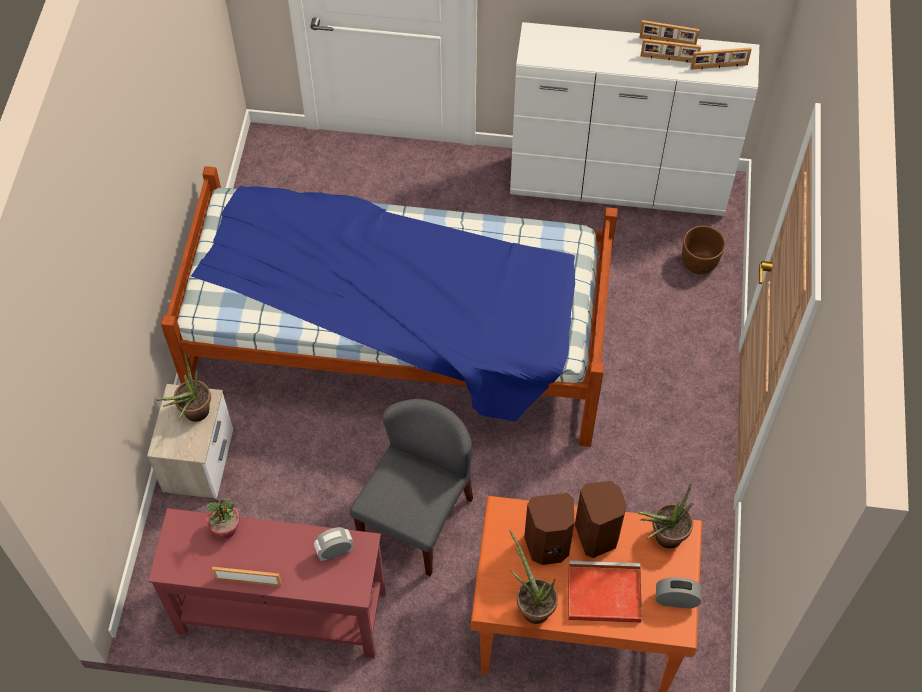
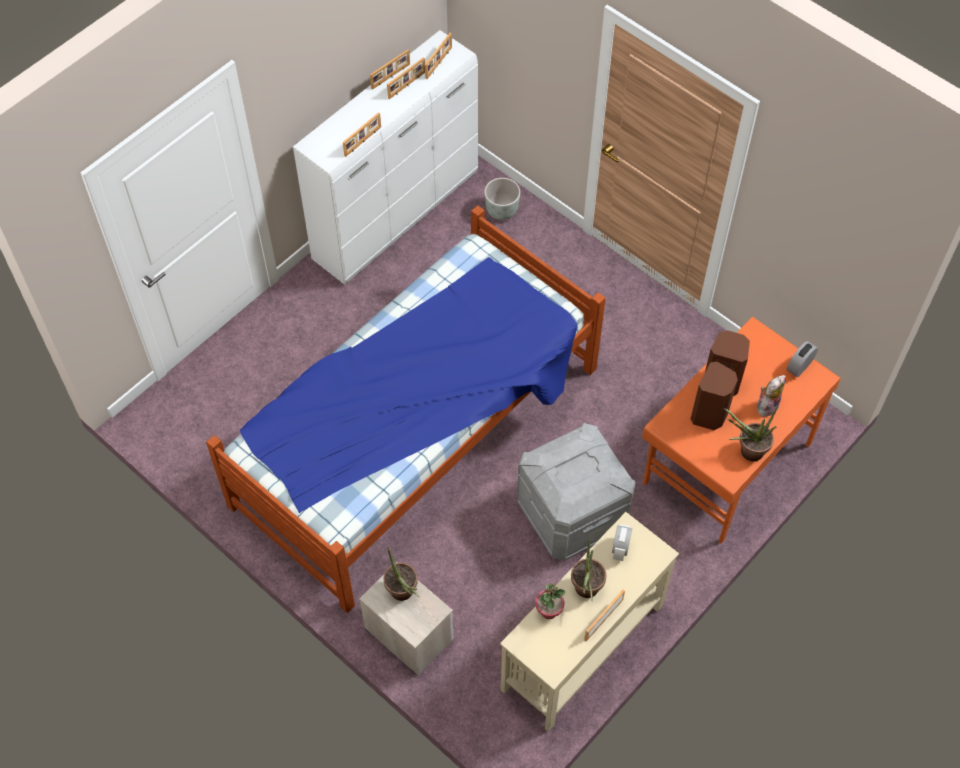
camera: 55 degrees left, 0 degrees up
red console table [148,508,386,658] -> beige console table [500,512,679,732]
grey chair [350,399,473,576] -> grey storage box [517,423,636,561]
red tray [568,561,642,623] -> plush toy [757,375,786,417]
potted plant [637,483,693,548] -> potted plant moved to [571,539,607,602]
brown planter [682,226,725,274] -> grey planter [484,178,520,220]
none -> picture frame [343,112,381,157]

